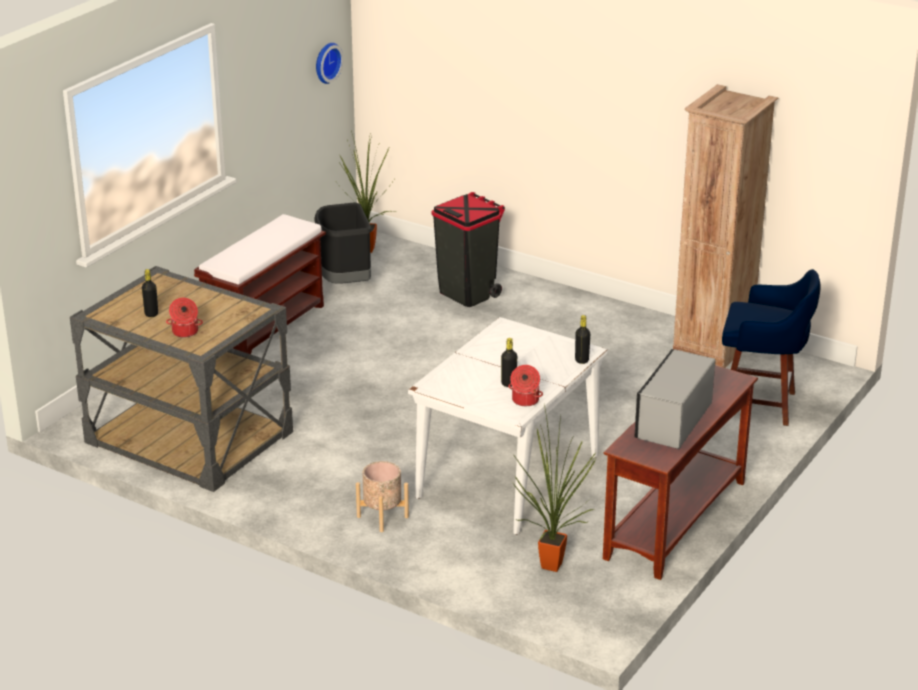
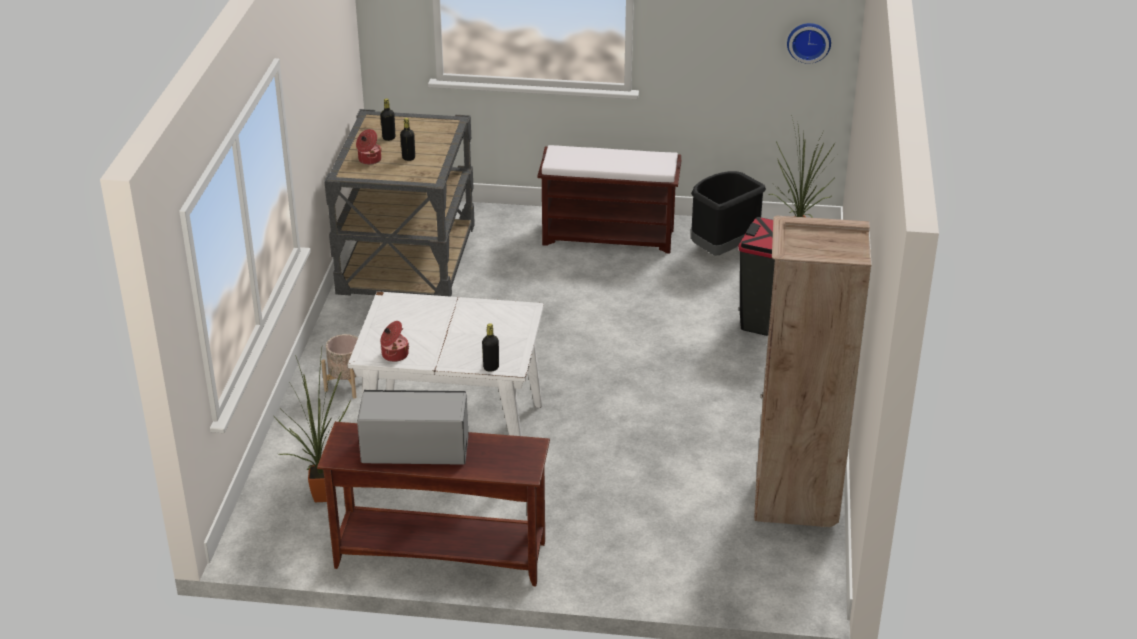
camera: 65 degrees right, 5 degrees up
black bottle [501,338,517,387] -> black bottle moved to [400,118,415,161]
blue stool [722,269,821,426] -> none

